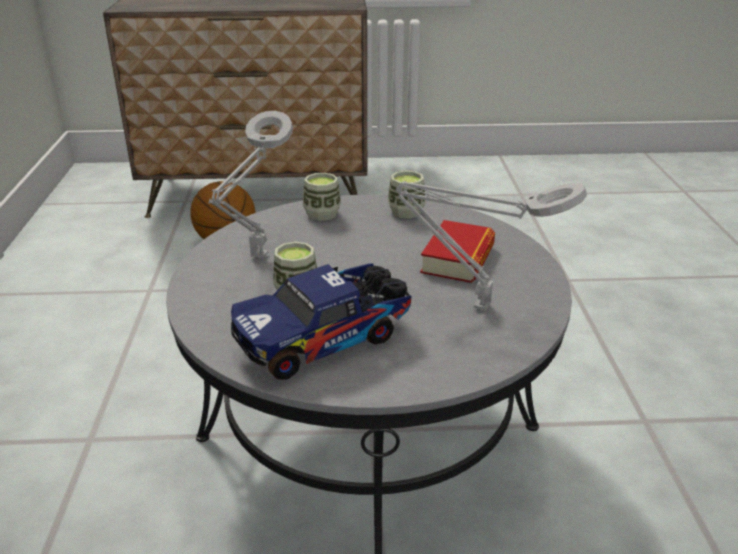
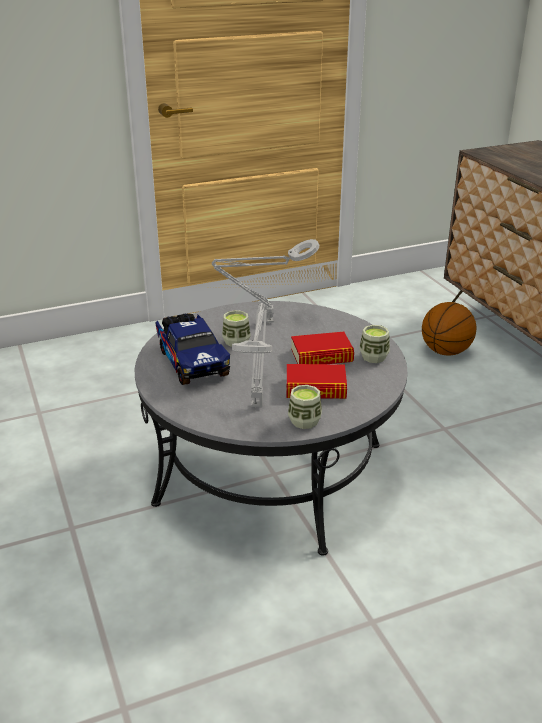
camera: 70 degrees right, 0 degrees up
toy truck [231,264,411,380] -> toy truck turned 150 degrees counterclockwise [155,314,230,385]
cup [303,173,341,221] -> cup moved to [288,385,322,429]
none -> book [291,332,354,364]

